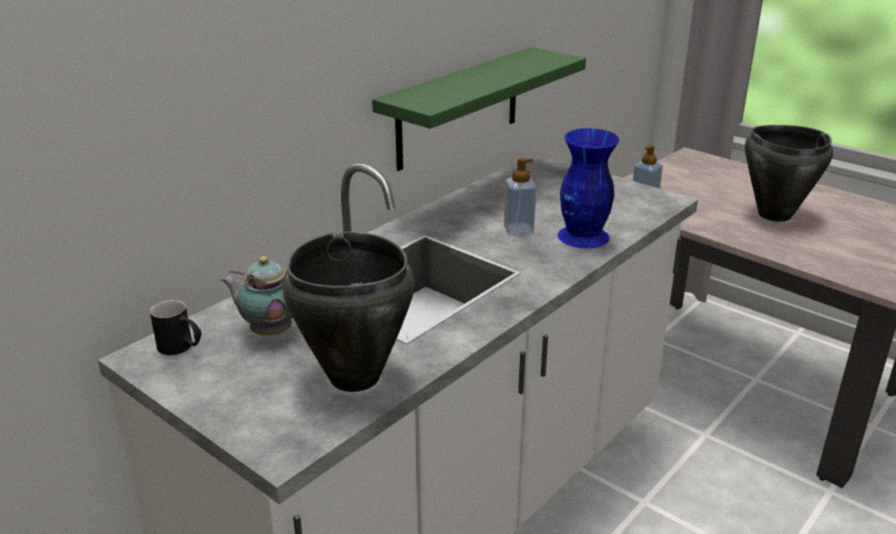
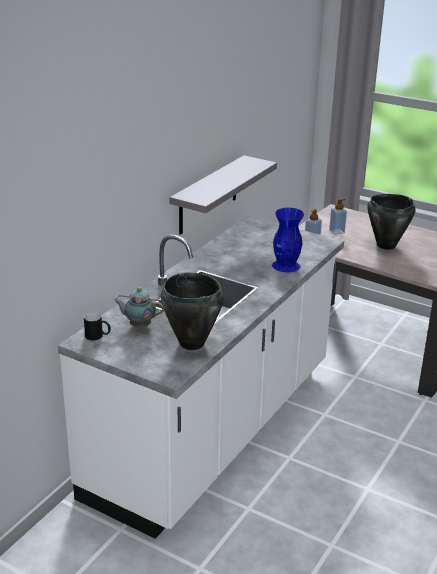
camera: 10 degrees left, 0 degrees up
green shelf [372,47,586,171] -> grey shelf [169,155,277,235]
soap dispenser [504,158,536,236] -> soap dispenser moved to [329,198,347,235]

